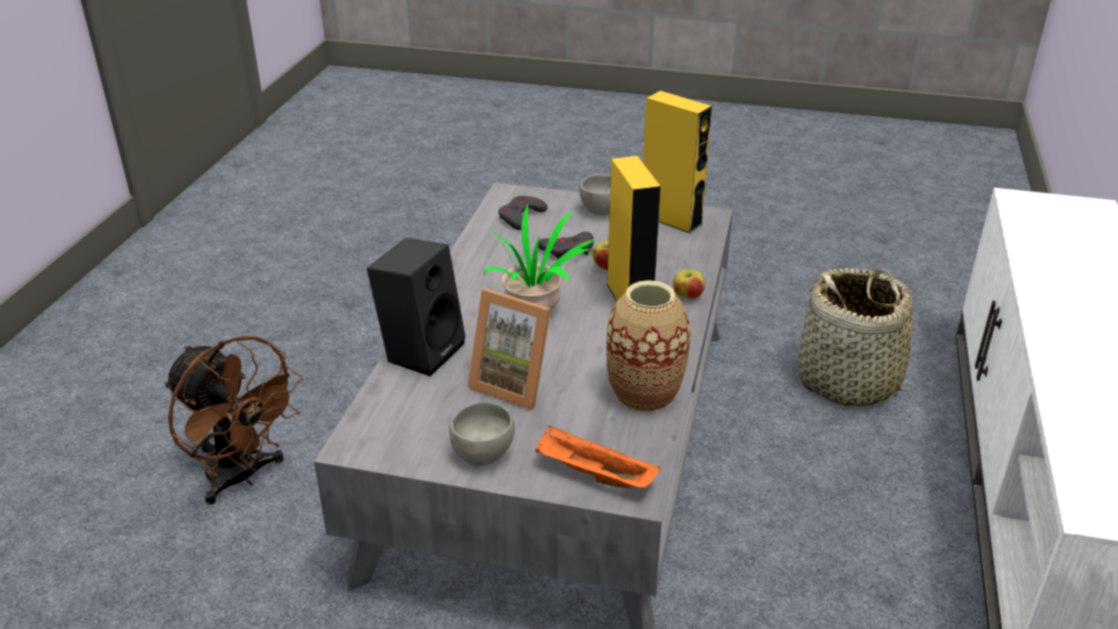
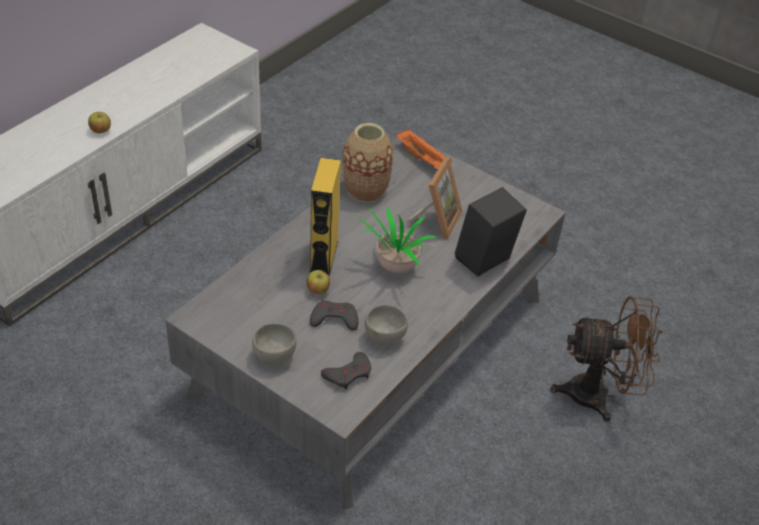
camera: 160 degrees left, 10 degrees up
brown fan [165,336,303,505] -> brown fan turned 120 degrees clockwise [550,297,662,422]
grey bowl [449,402,515,466] -> grey bowl moved to [365,304,408,346]
picture frame [468,289,551,410] -> picture frame turned 60 degrees clockwise [406,158,463,239]
yellow speaker [643,91,712,234] -> none
apple [673,270,705,299] -> apple moved to [88,112,111,134]
basket [792,268,931,407] -> none

